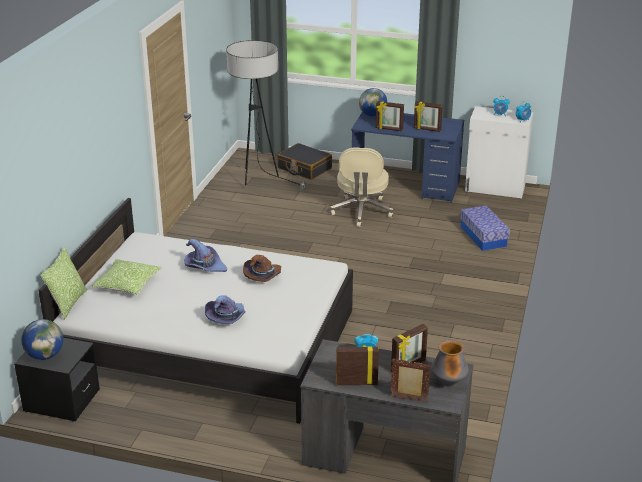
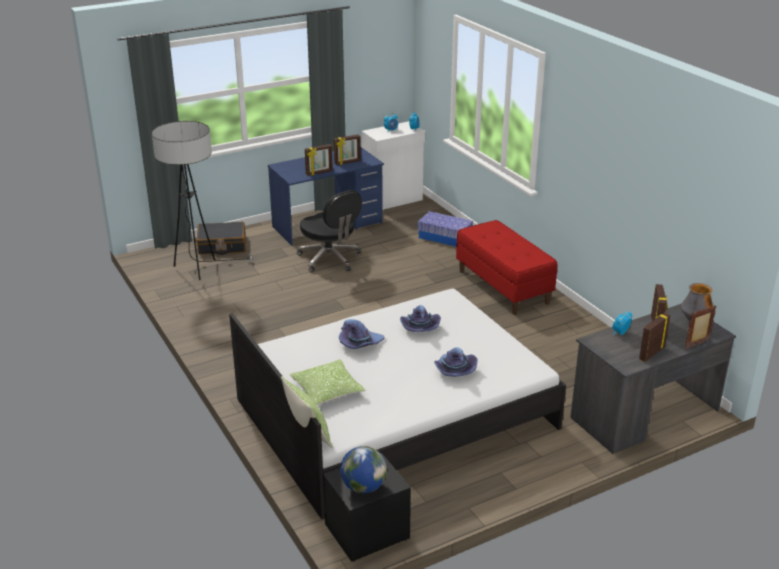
camera: 45 degrees left, 0 degrees up
brown hat [243,255,281,282] -> purple hat [400,305,441,332]
beige office chair [330,147,394,227] -> black office chair [297,190,362,273]
globe [359,88,387,117] -> none
none -> red bench [456,220,557,315]

